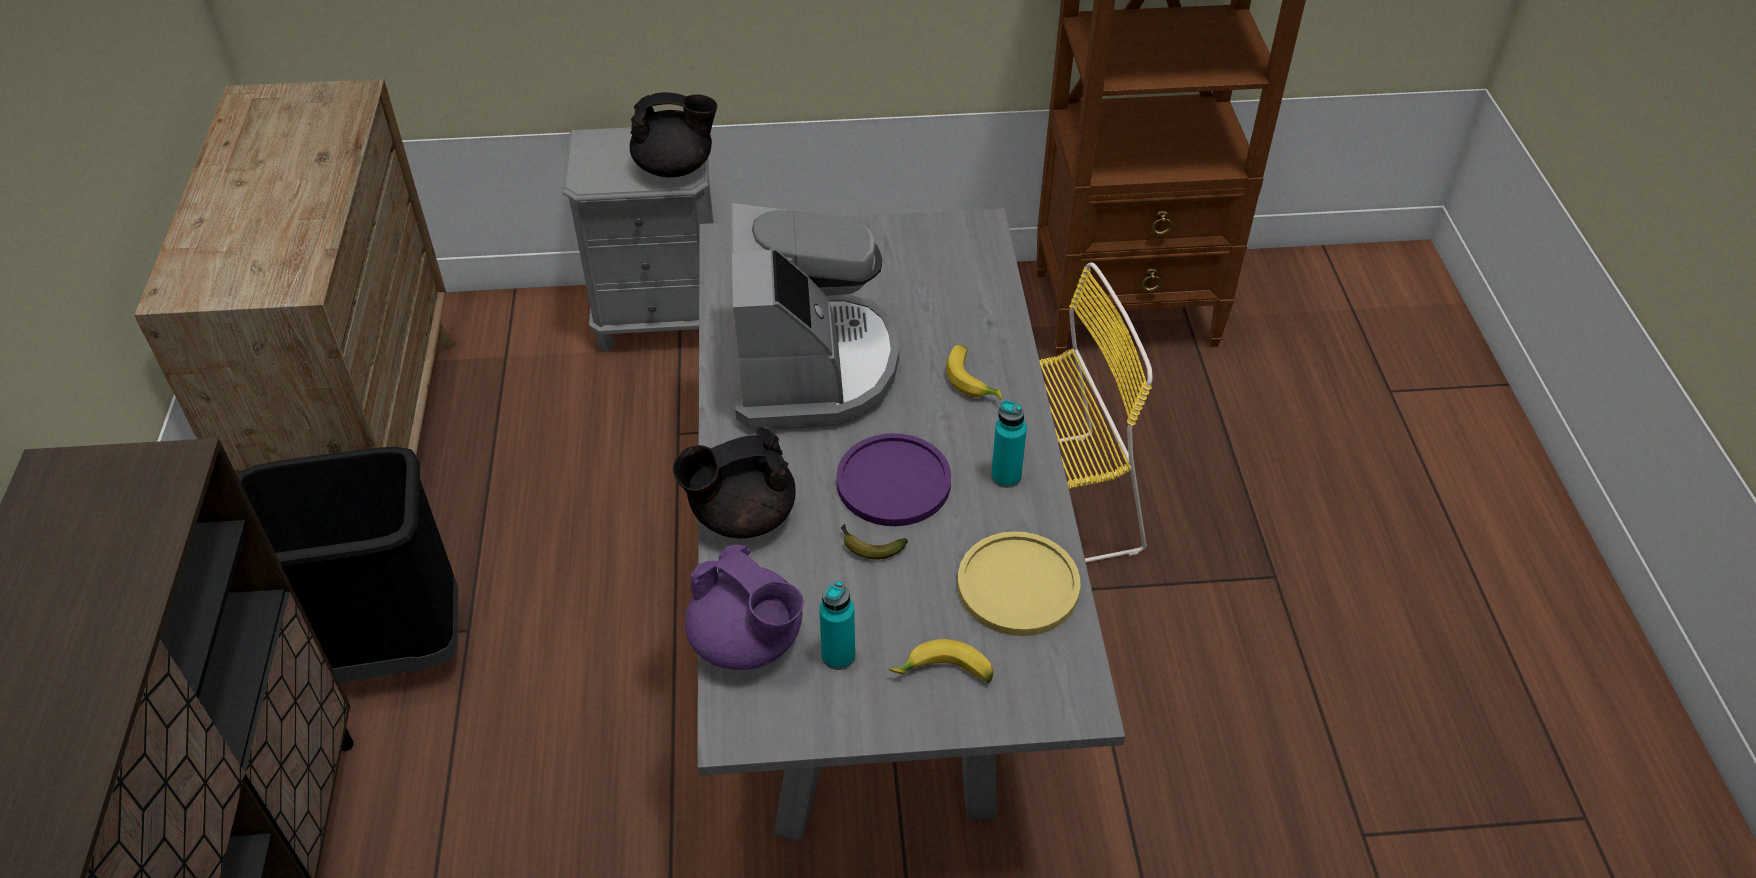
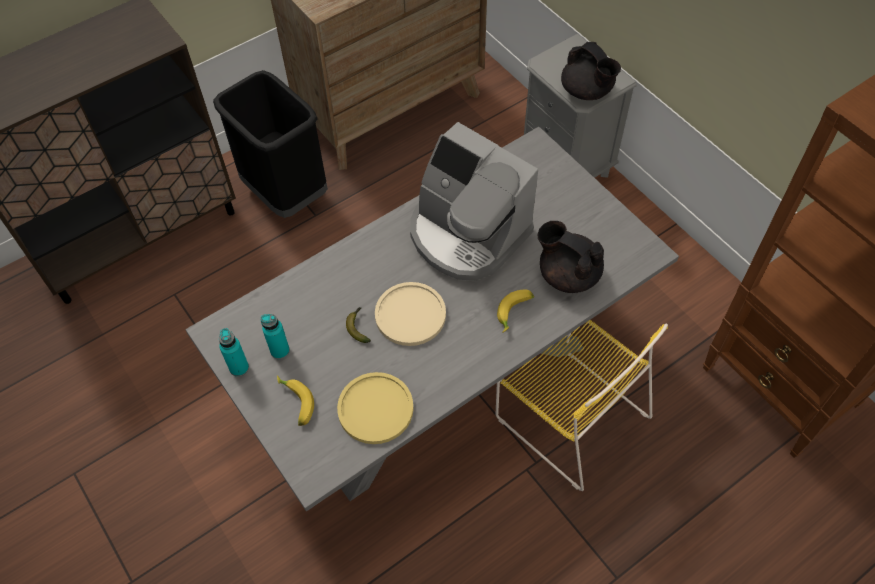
camera: 60 degrees right, 10 degrees up
black teapot [673,427,796,538] -> black teapot moved to [537,221,604,293]
purple teapot [685,545,804,670] -> none
coffee machine [731,203,899,431] -> coffee machine turned 75 degrees clockwise [410,122,538,281]
purple plate [836,433,951,526] -> beige plate [375,282,446,346]
turquoise bottle [991,400,1027,488] -> turquoise bottle moved to [219,328,249,377]

